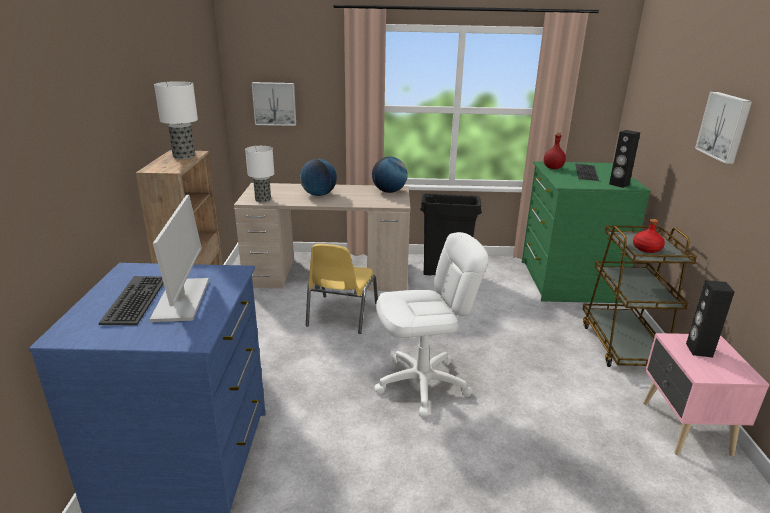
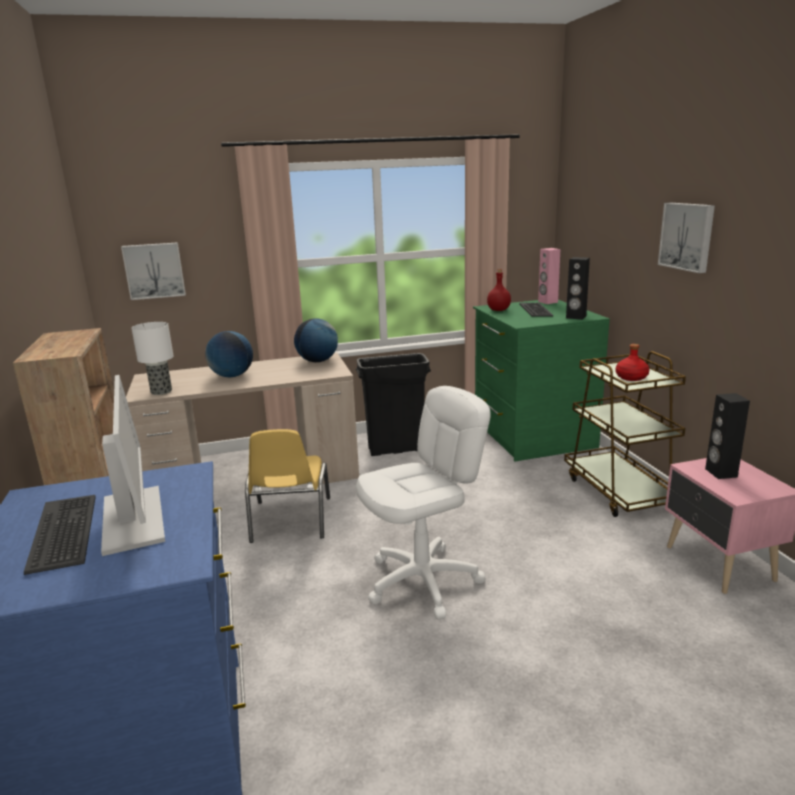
camera: 15 degrees left, 5 degrees down
table lamp [154,81,198,159] -> none
none -> pink speaker [538,248,560,304]

